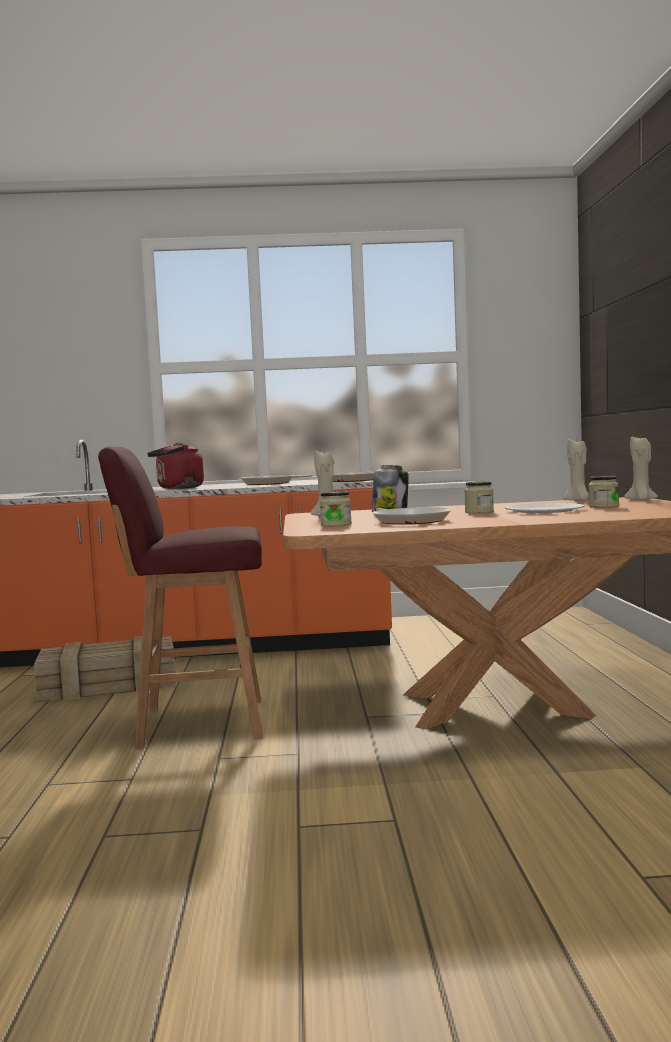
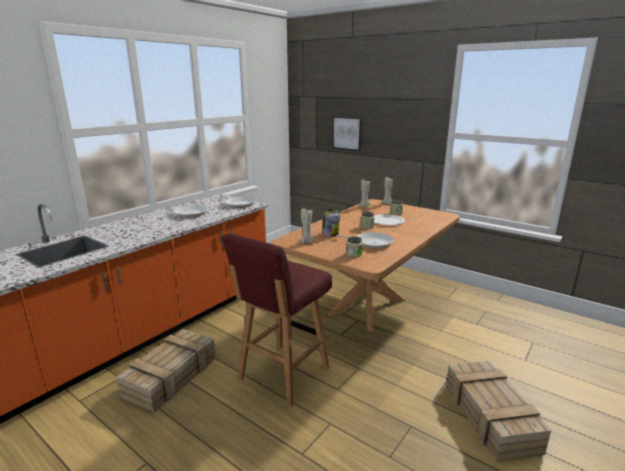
camera: 50 degrees left, 15 degrees up
red kettle [147,443,204,489] -> none
none -> picture [333,117,362,151]
none -> crate [446,361,551,462]

